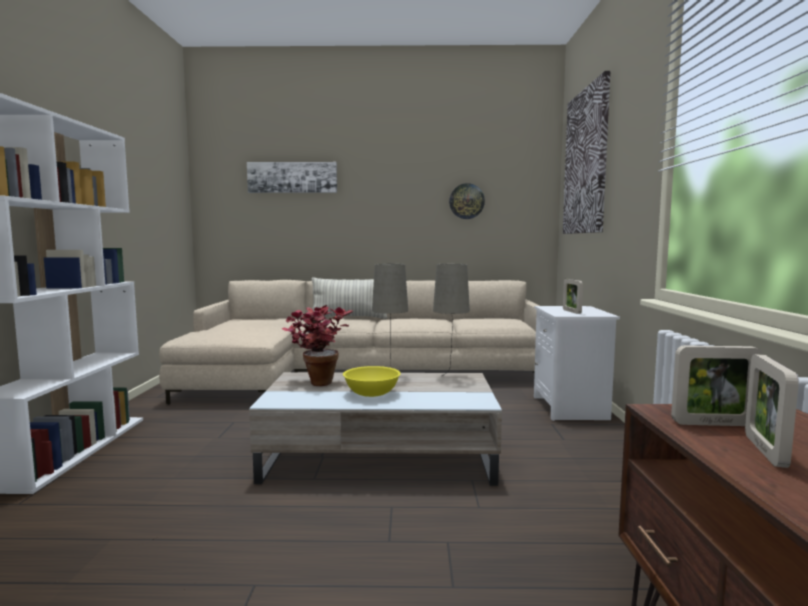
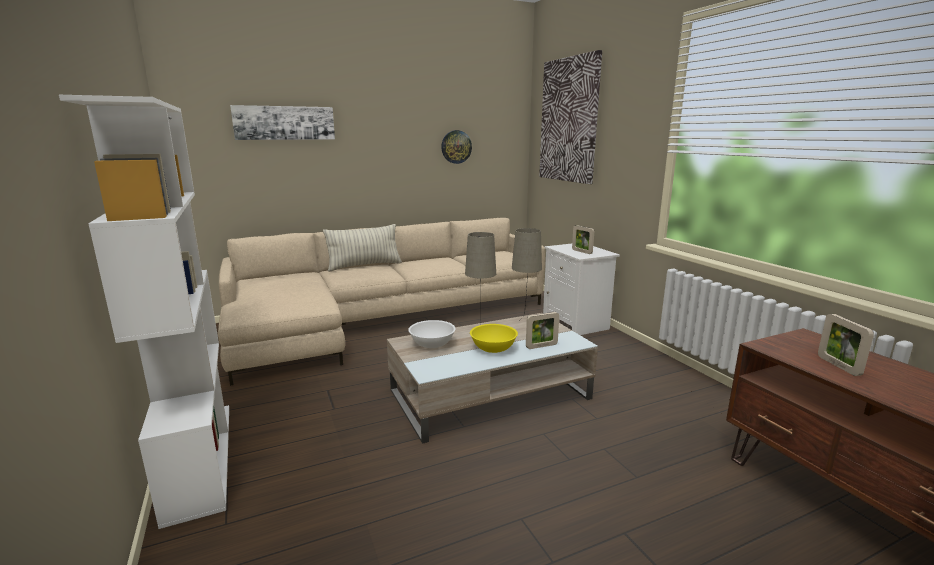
camera: 25 degrees left, 10 degrees up
potted plant [282,305,353,386] -> white bowl [408,320,456,348]
picture frame [671,345,763,426] -> picture frame moved to [526,312,559,349]

